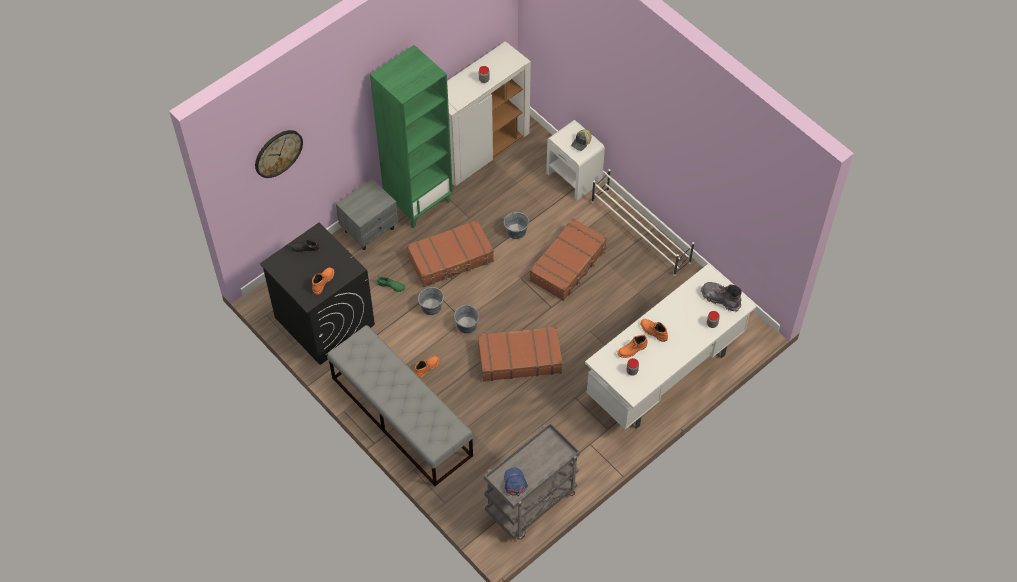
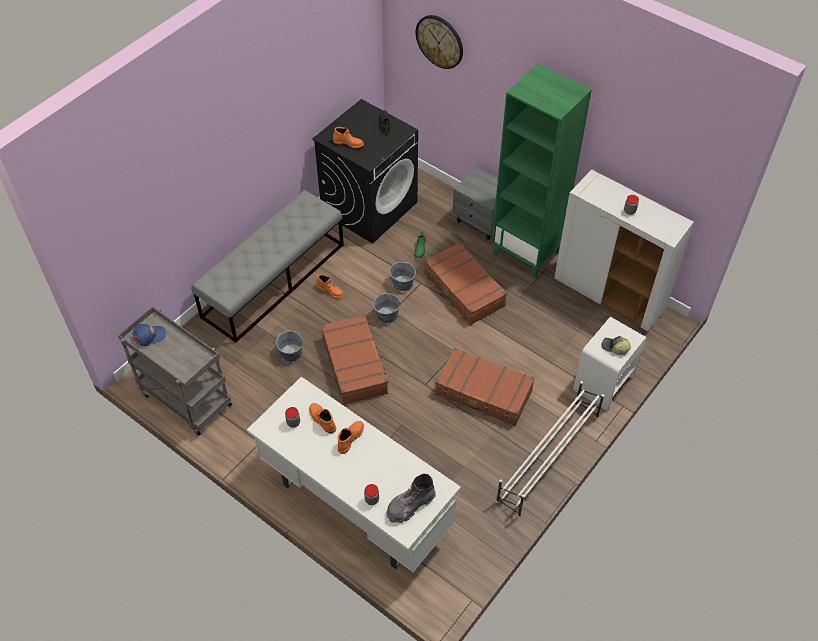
camera: 80 degrees right, 5 degrees down
grey bucket [504,210,529,239] -> grey bucket moved to [276,331,303,362]
grey boot [701,282,742,312] -> grey boot turned 150 degrees counterclockwise [386,474,436,523]

